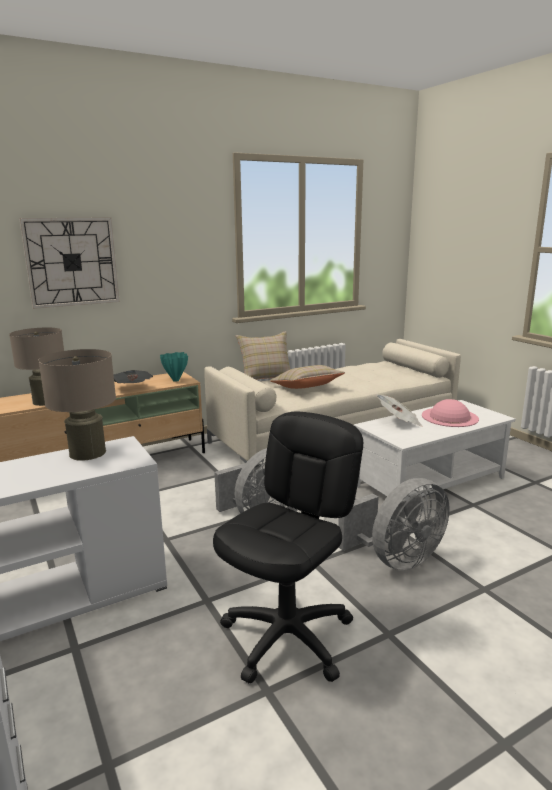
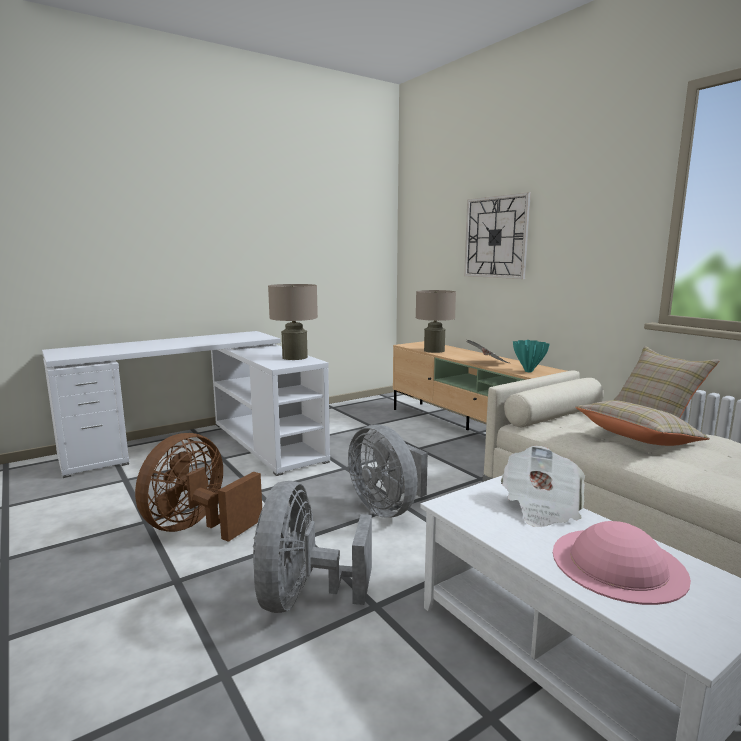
camera: 85 degrees right, 5 degrees down
black office chair [213,412,363,683] -> brown fan [135,433,262,542]
grey fan [338,478,450,571] -> grey fan turned 45 degrees clockwise [253,481,372,613]

